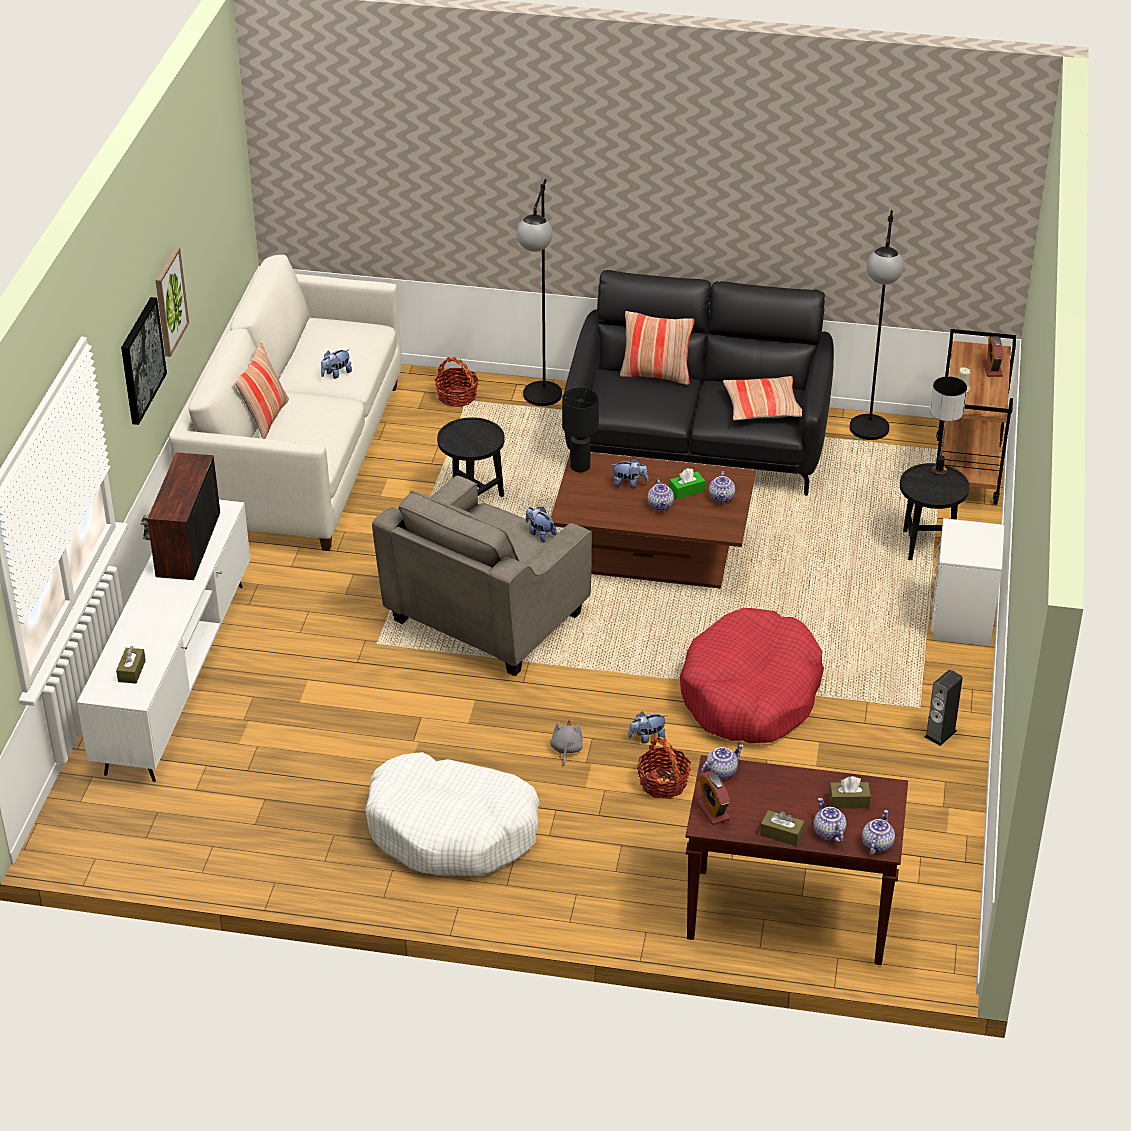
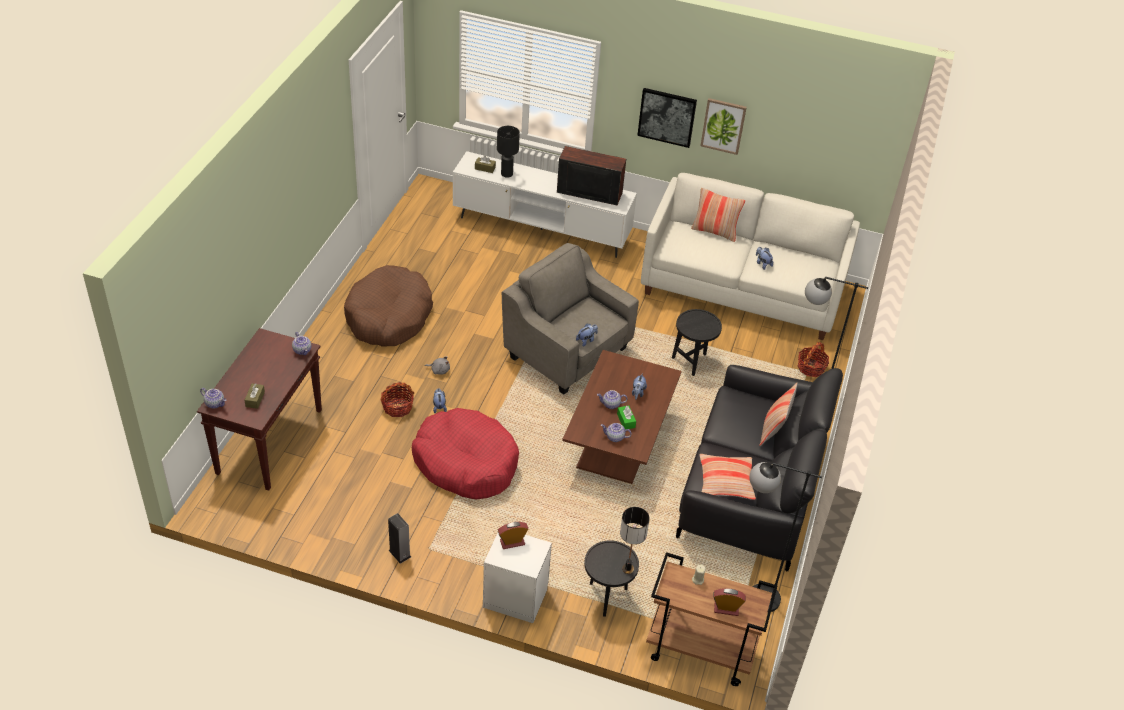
camera: 95 degrees right, 5 degrees up
white dog bed [365,752,540,876] -> brown dog bed [344,265,433,347]
black table lamp [562,387,599,472] -> black table lamp moved to [497,126,520,178]
alarm clock [697,771,730,825] -> alarm clock moved to [498,522,528,549]
brown tissue box [760,810,805,846] -> none
teapot [814,798,846,843] -> none

